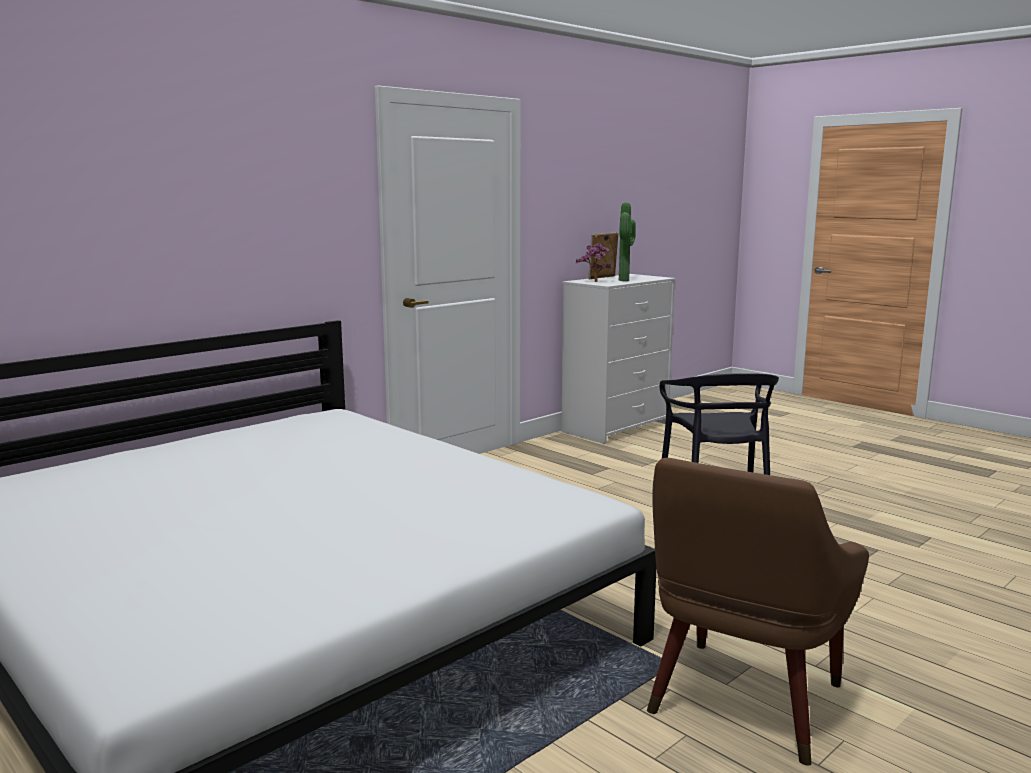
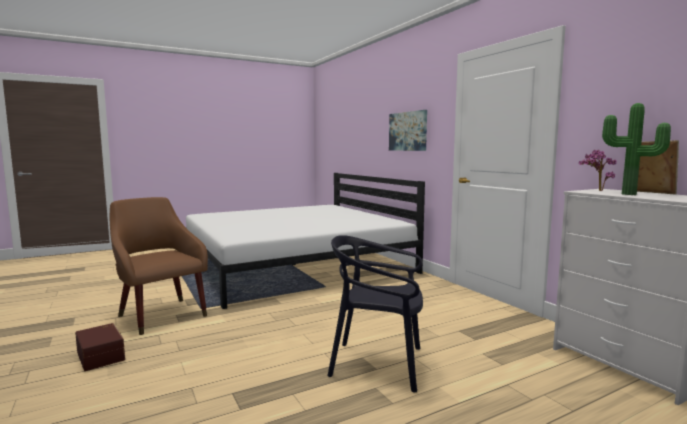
camera: 105 degrees right, 5 degrees down
none -> brown storage box [75,323,125,371]
none -> picture [389,110,427,151]

